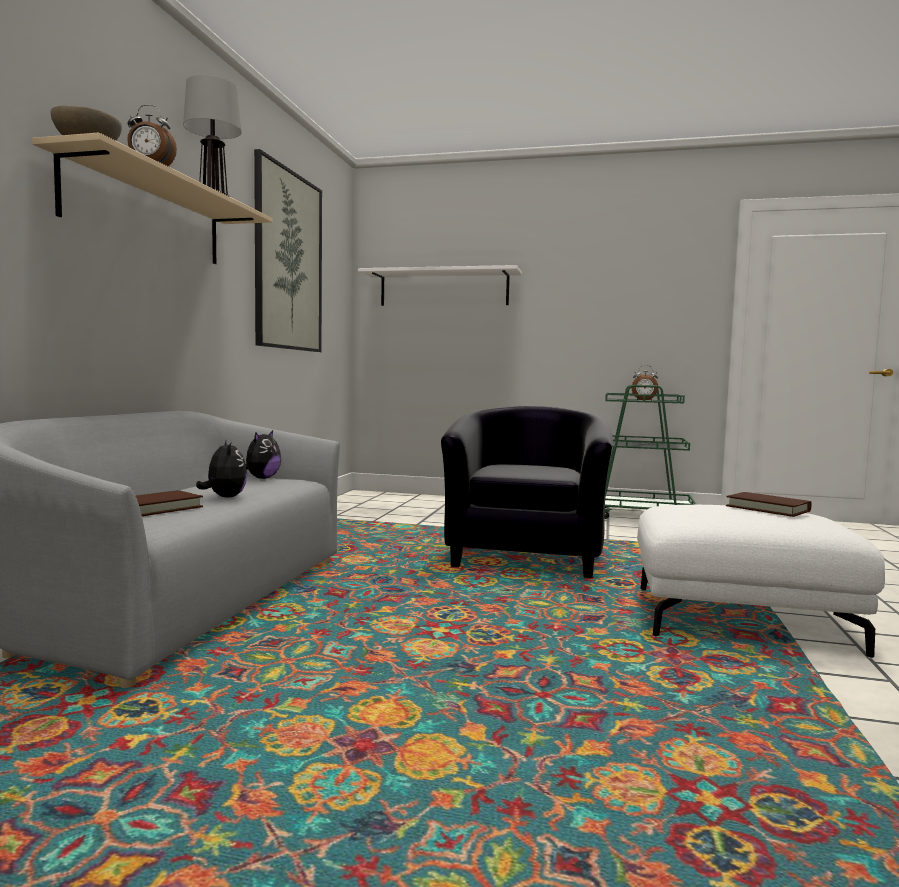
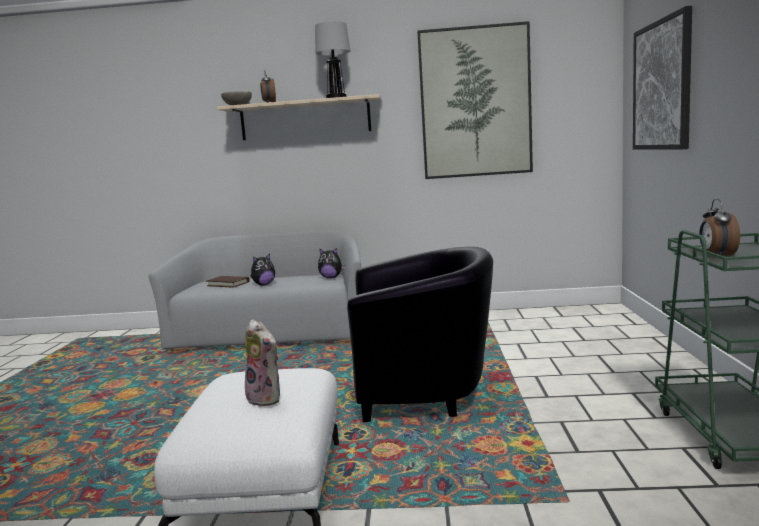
camera: 80 degrees right, 5 degrees up
white shelf [358,265,522,306] -> picture [633,6,692,149]
brown book [726,492,812,517] -> plush toy [245,319,280,407]

